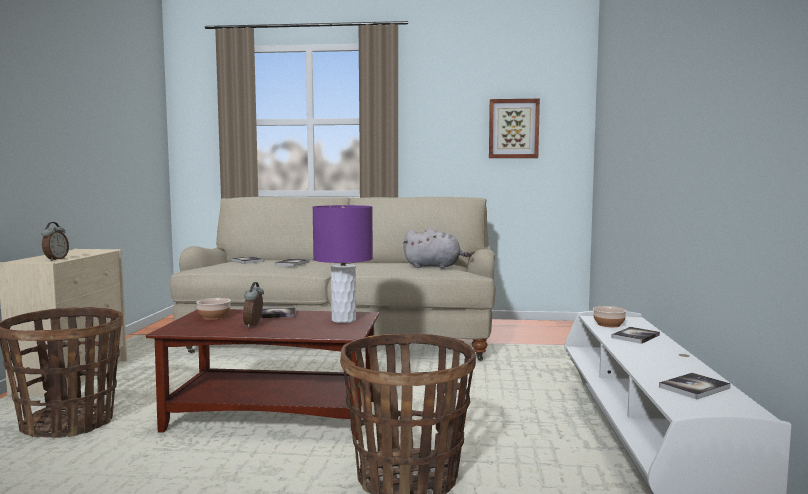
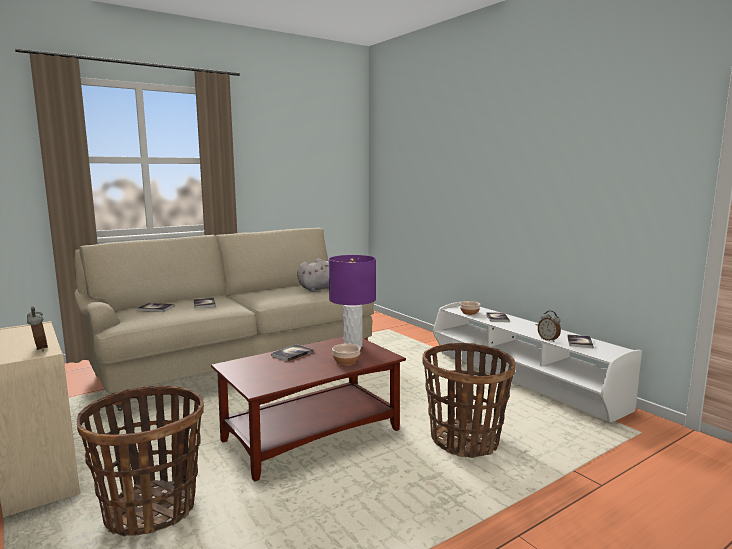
camera: 40 degrees left, 5 degrees up
bowl [196,298,231,320] -> bowl moved to [332,343,361,365]
alarm clock [243,282,264,328] -> alarm clock moved to [538,311,561,342]
picture [489,99,540,158] -> none

